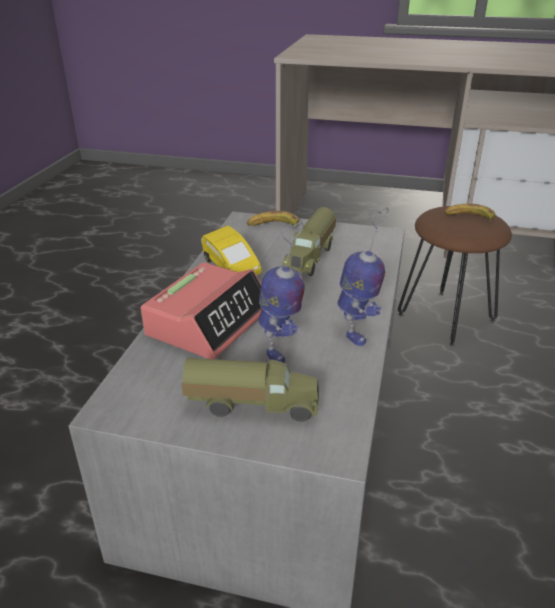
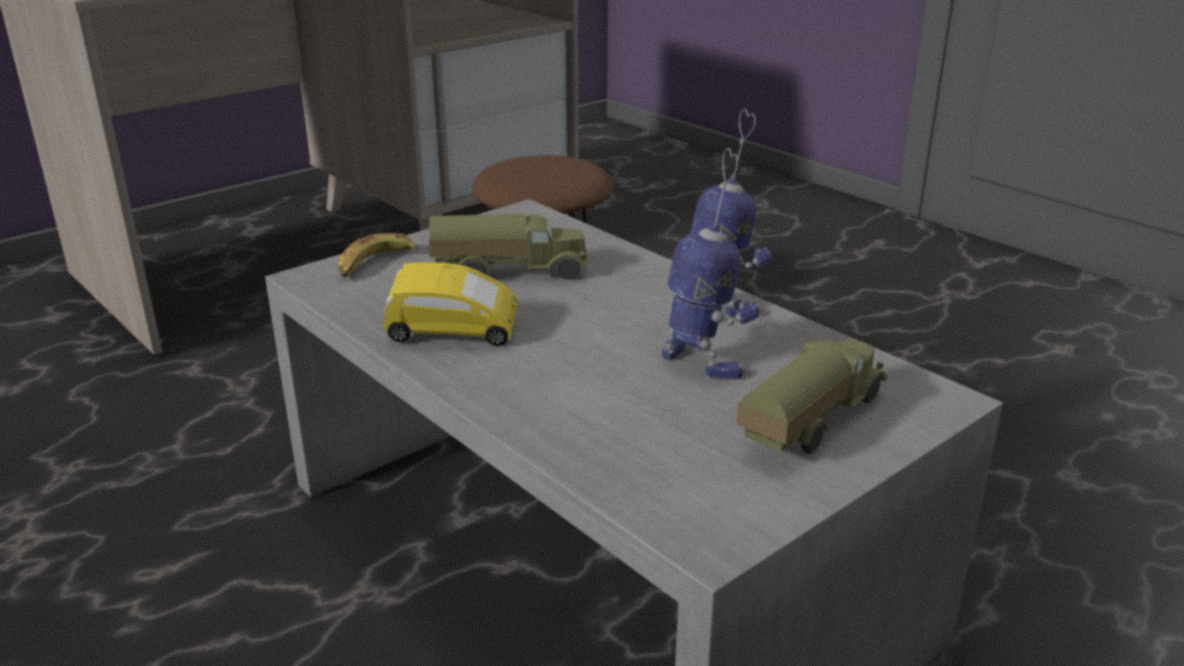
camera: 55 degrees left, 5 degrees down
alarm clock [141,262,262,359] -> none
toy truck [282,207,336,276] -> toy truck turned 60 degrees counterclockwise [429,214,588,279]
banana [444,204,495,222] -> none

